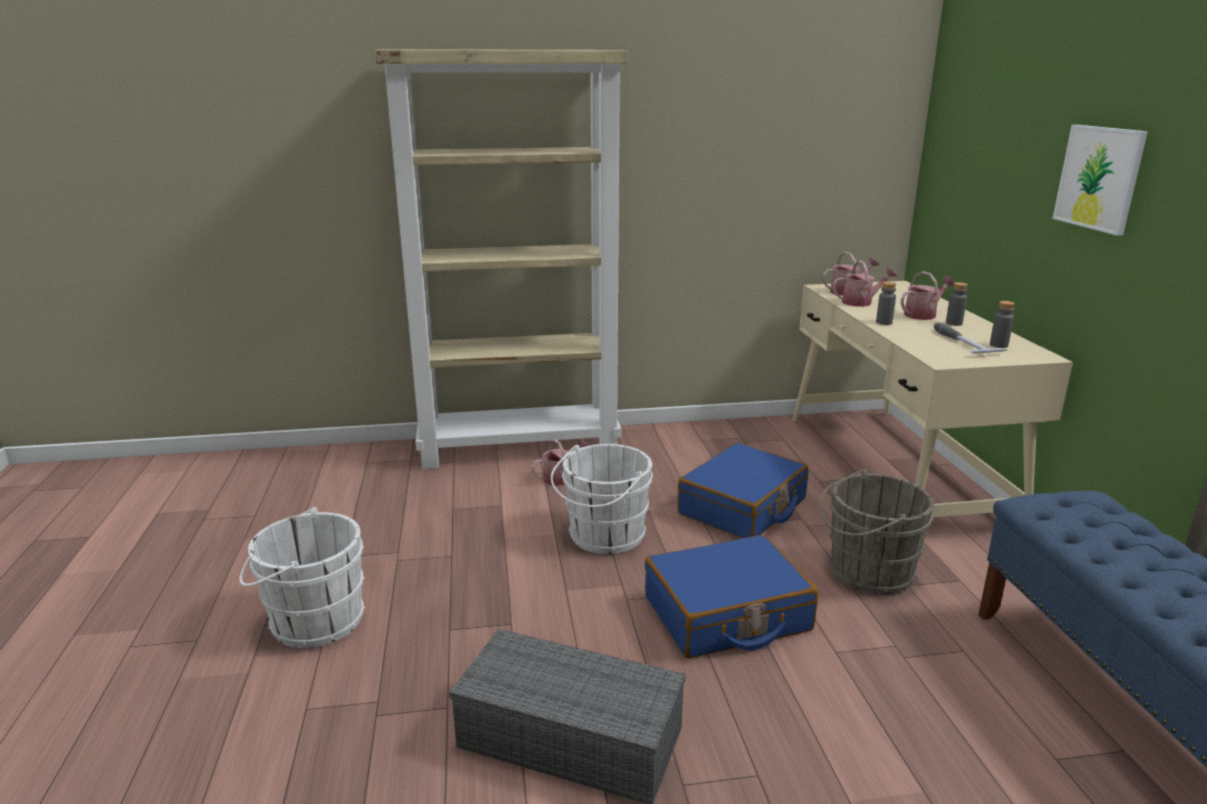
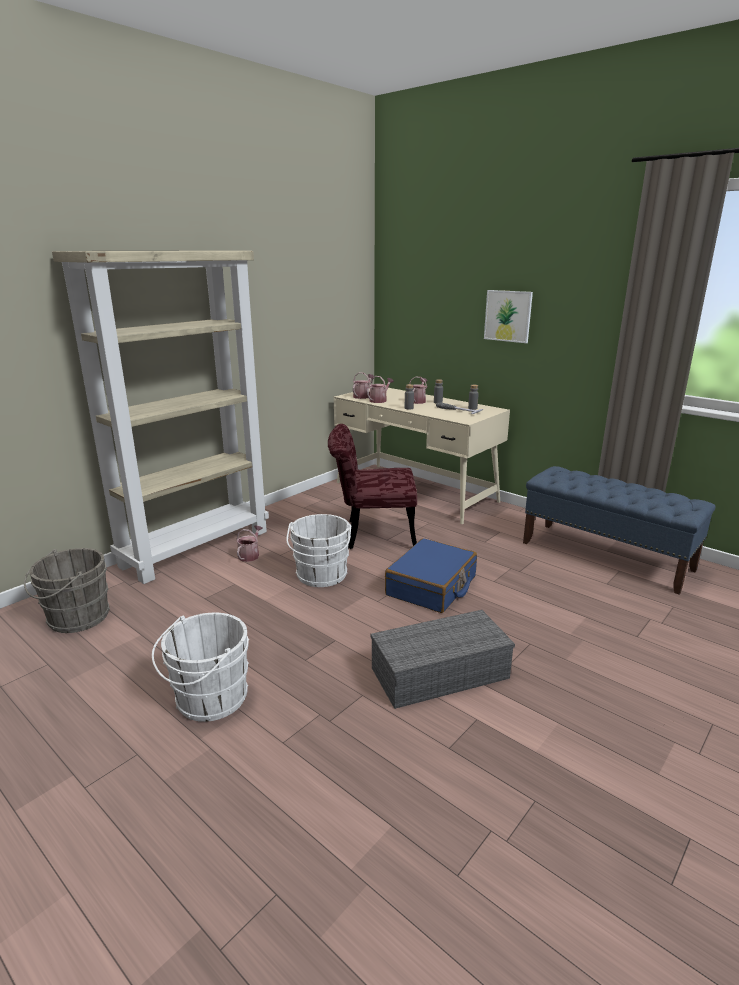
camera: 40 degrees left, 0 degrees up
blue suitcase [677,443,808,538] -> red chair [328,424,417,549]
grey bucket [819,469,934,595] -> grey bucket moved to [24,548,110,633]

